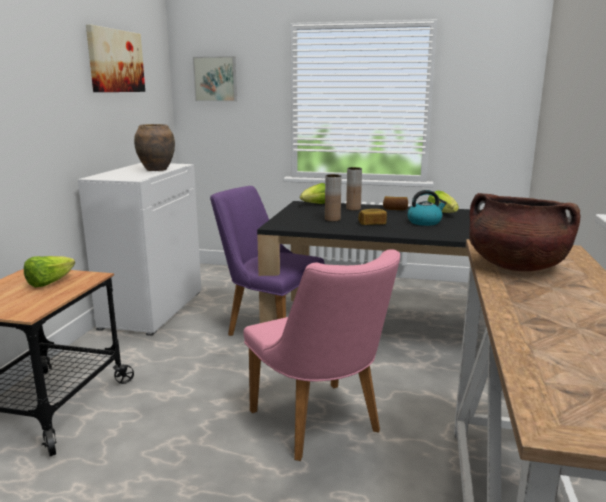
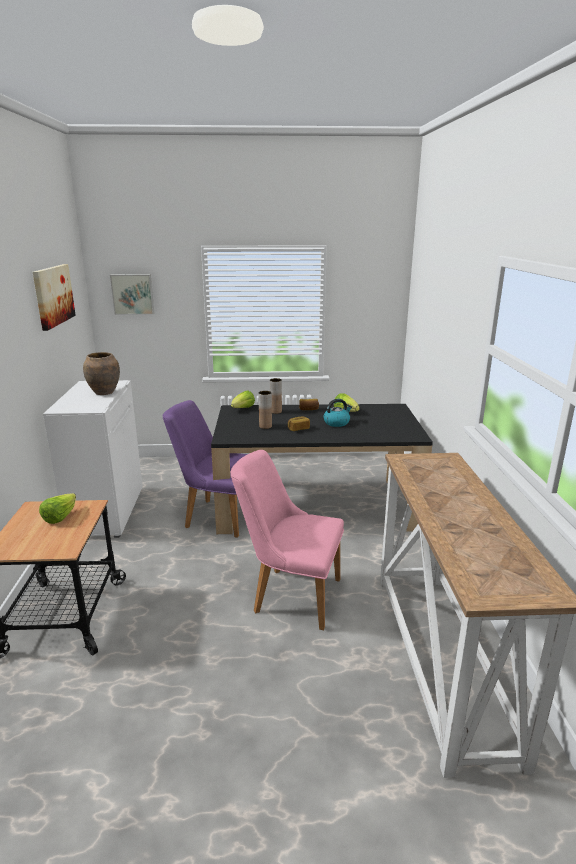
camera: 15 degrees left, 5 degrees up
pink chair [244,249,400,461] -> pink chair turned 150 degrees clockwise [231,450,344,630]
brown cooking pot [469,193,581,271] -> none

